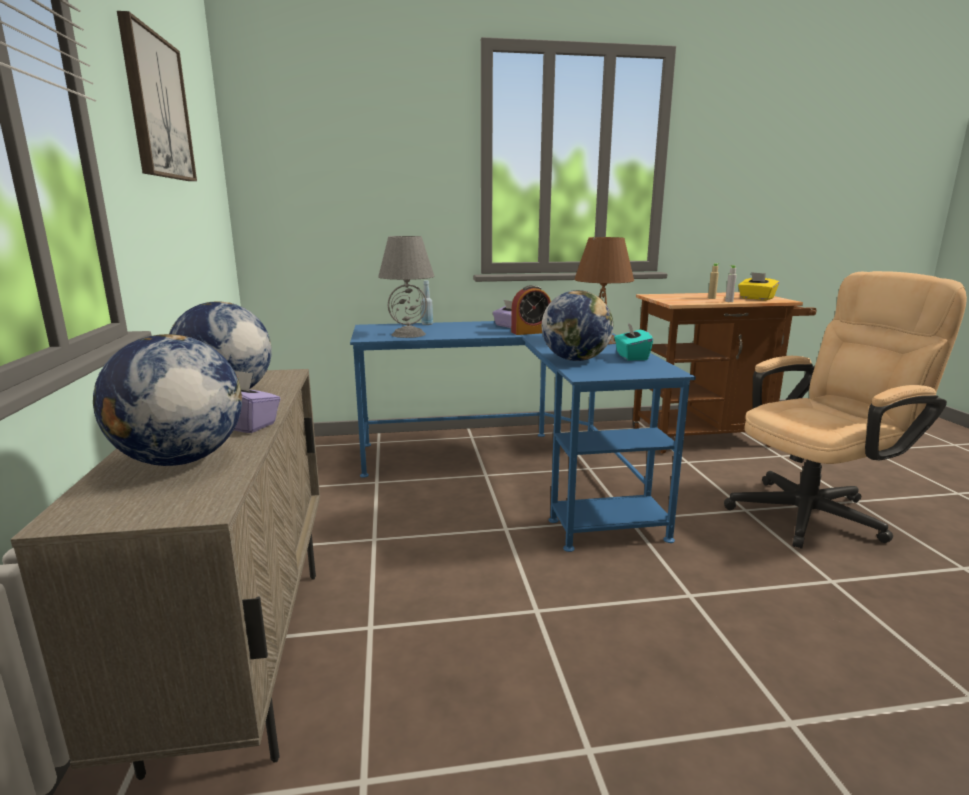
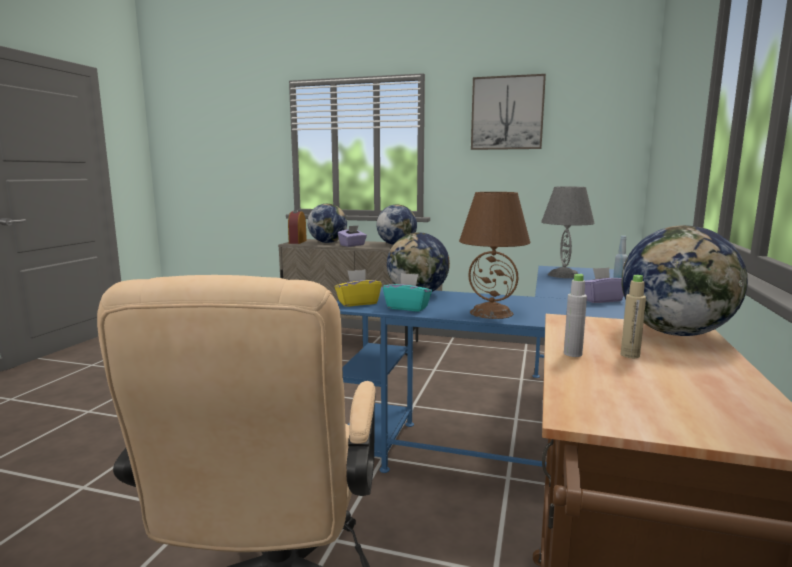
camera: 115 degrees right, 5 degrees down
alarm clock [511,285,551,335] -> alarm clock moved to [288,210,307,244]
yellow tissue box [738,272,779,300] -> yellow tissue box moved to [335,270,382,307]
none -> globe [622,225,748,336]

